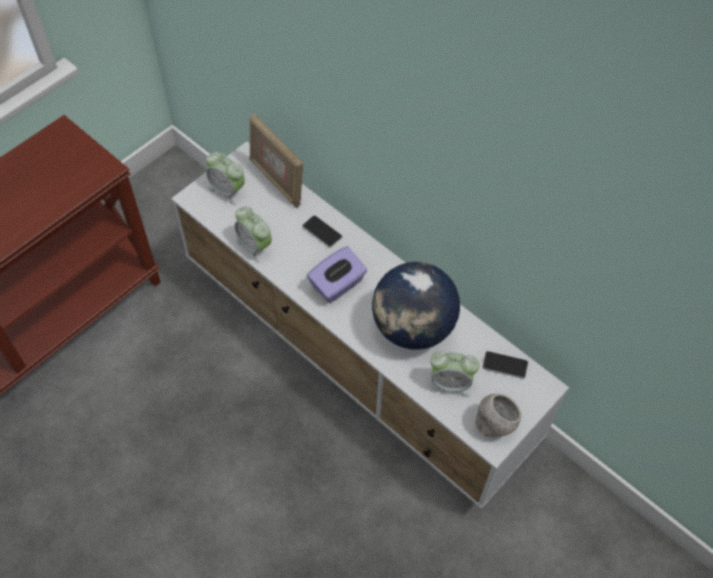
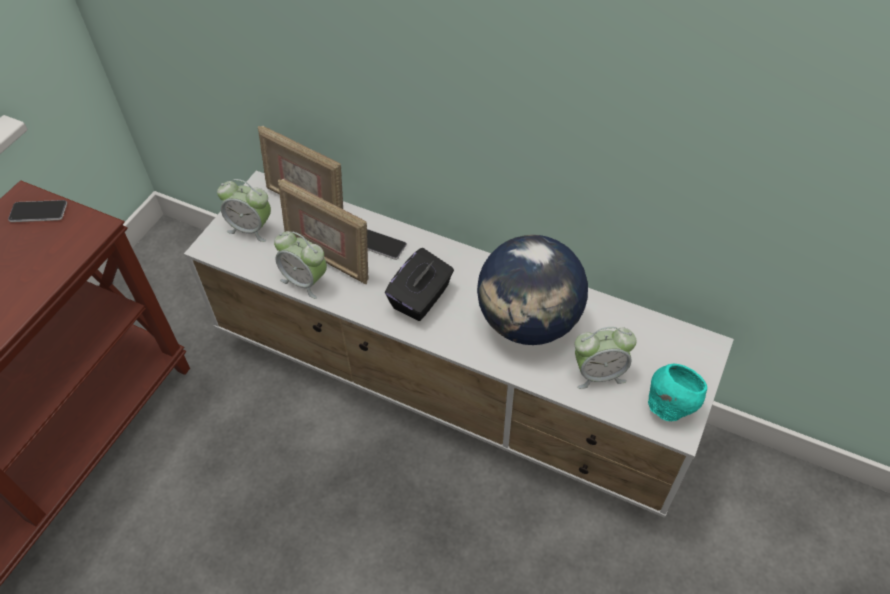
camera: 15 degrees left, 5 degrees down
purple tissue box [307,246,367,303] -> black tissue box [385,248,454,321]
grey bowl [474,394,521,438] -> turquoise bowl [648,364,707,422]
phone [483,351,528,379] -> phone moved to [8,200,67,222]
none -> picture frame [278,179,368,284]

